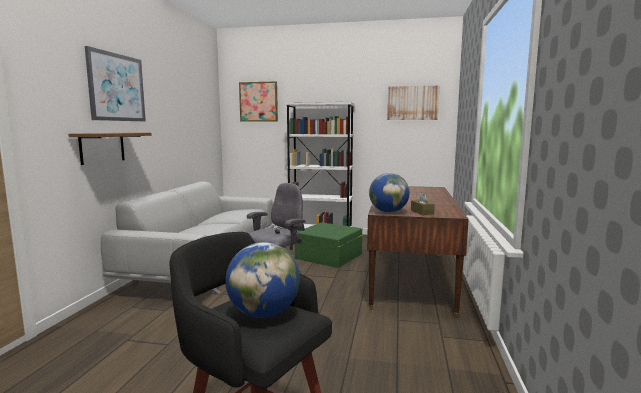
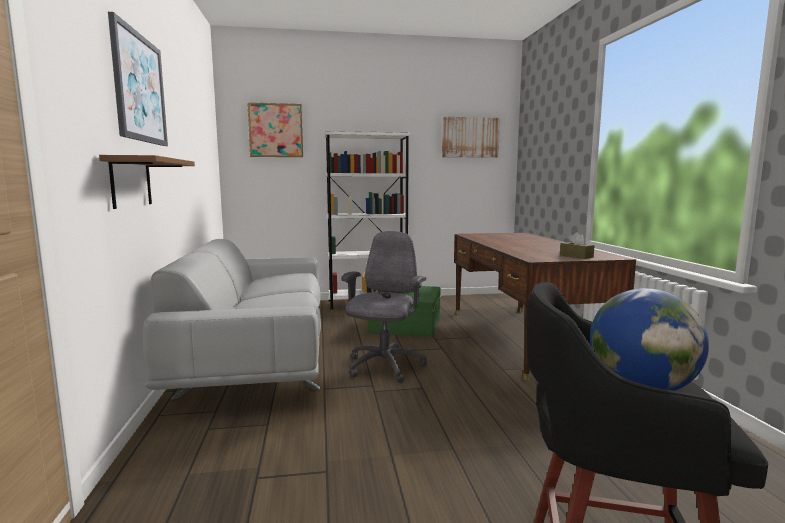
camera: 20 degrees left, 0 degrees up
globe [369,173,409,213] -> none

